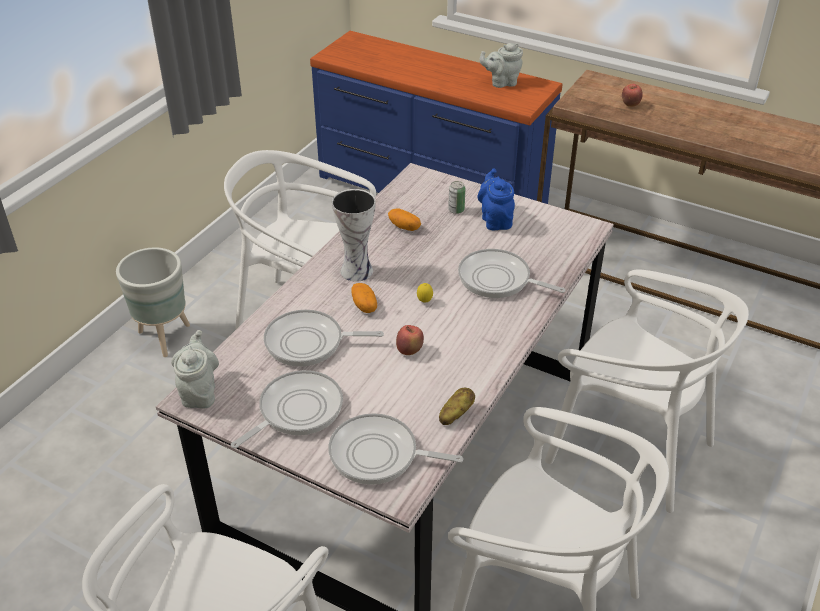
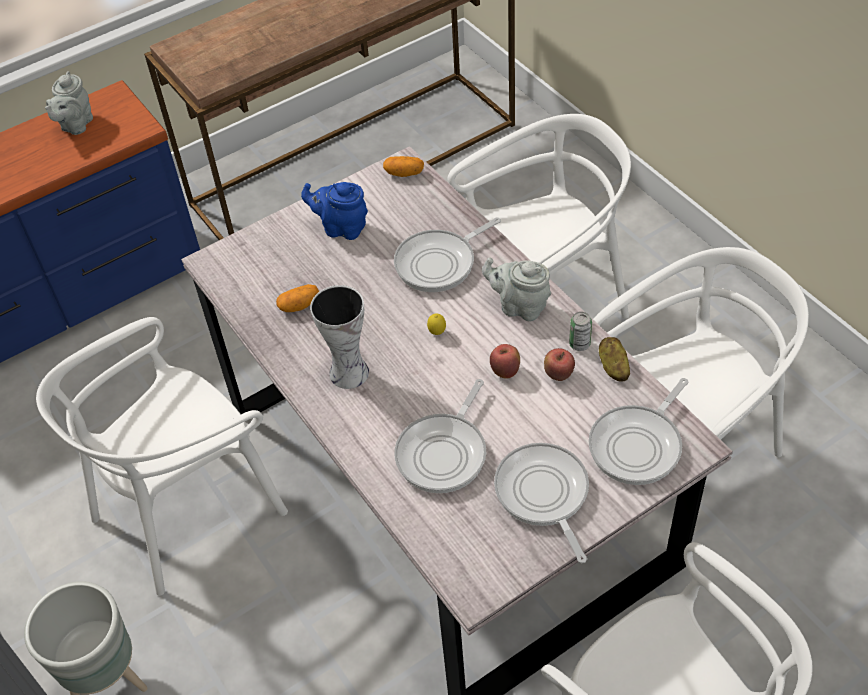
camera: 60 degrees left, 10 degrees up
grey teapot [171,330,219,409] -> grey teapot moved to [482,258,551,322]
potato [351,283,377,313] -> potato moved to [383,156,424,177]
can [448,181,465,214] -> can moved to [569,312,592,351]
apple [622,84,643,107] -> apple moved to [544,348,575,381]

